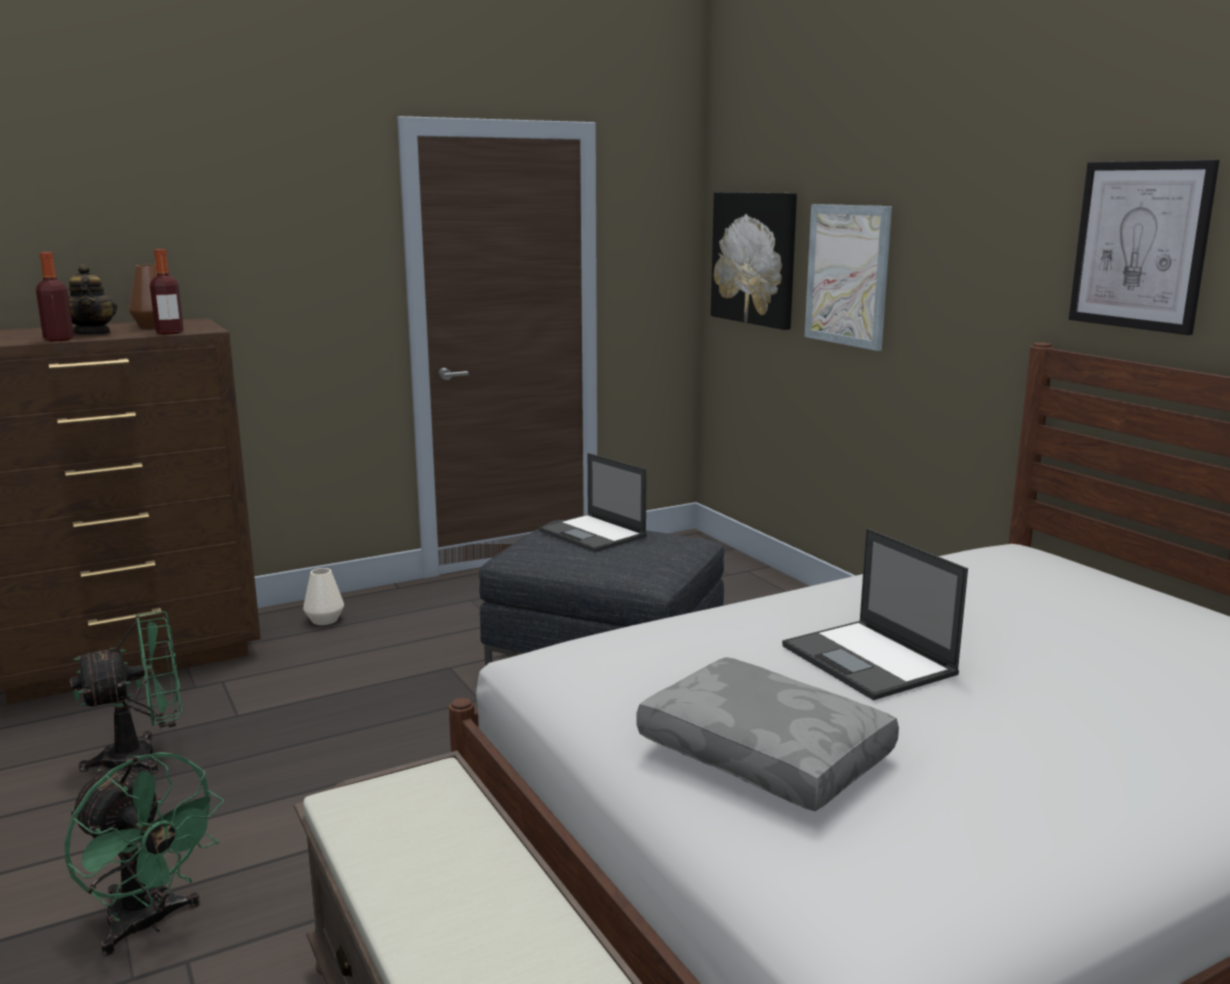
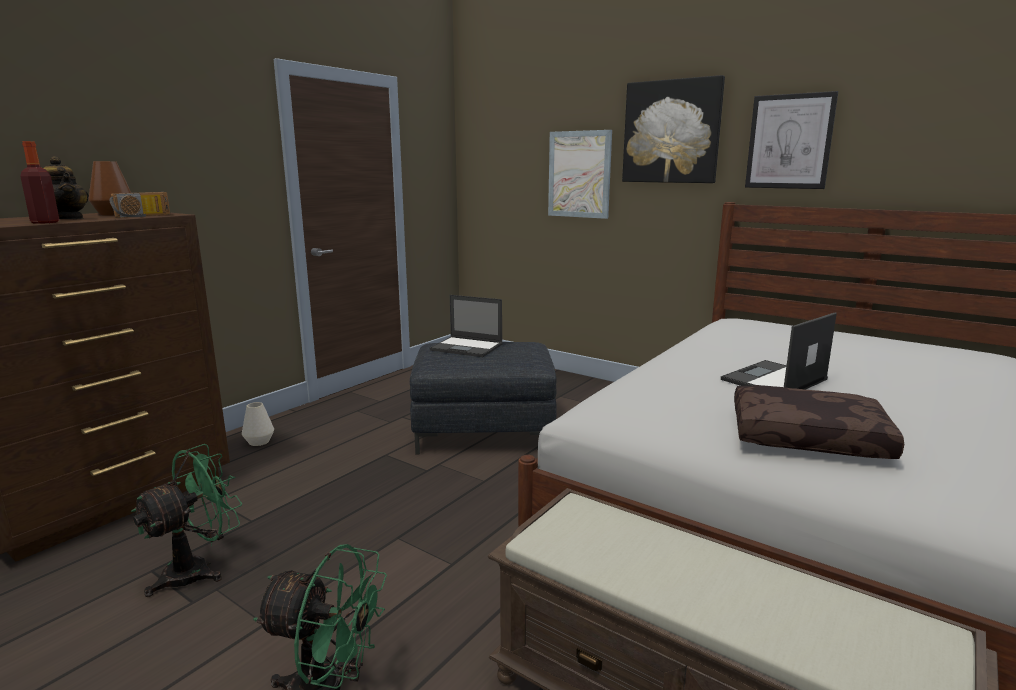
camera: 25 degrees left, 0 degrees up
bottle [150,249,184,334] -> radio [109,192,170,218]
grey pillow [636,657,899,811] -> brown pillow [734,385,904,459]
picture [711,192,797,330] -> picture moved to [622,75,725,183]
laptop [782,528,968,700] -> laptop turned 105 degrees clockwise [721,312,837,390]

